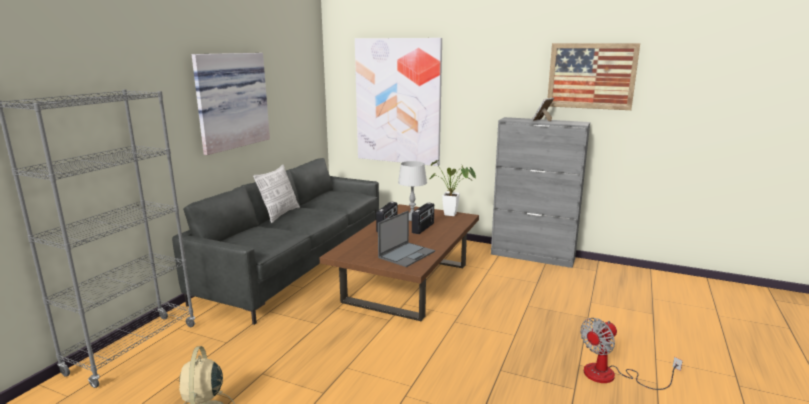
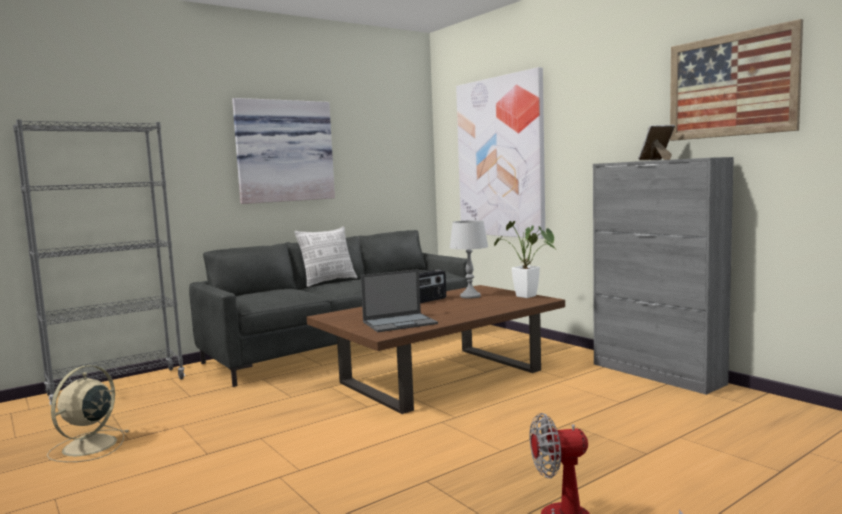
camera: 30 degrees right, 10 degrees down
radio [412,202,434,234] -> none

